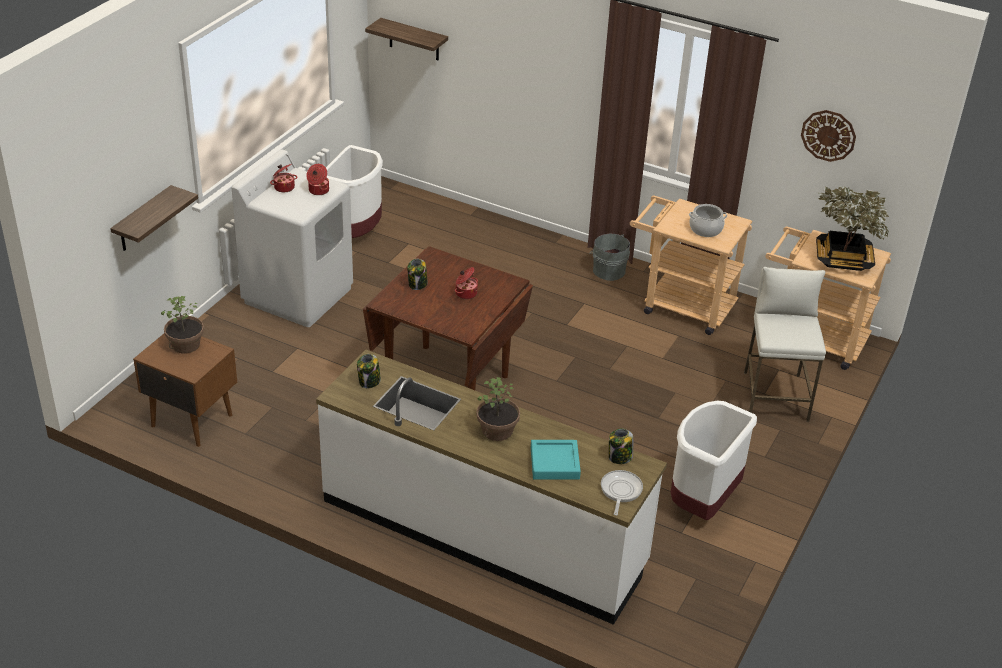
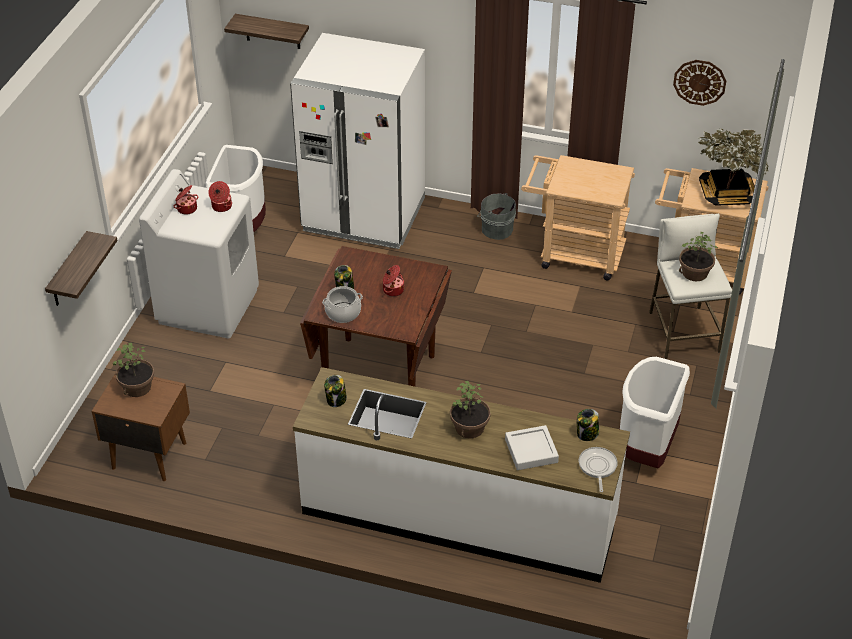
camera: 10 degrees left, 5 degrees up
turquoise tray [531,440,581,480] -> grey tray [505,425,559,470]
cooking pot [689,204,727,237] -> cooking pot moved to [322,286,363,323]
none -> white fridge [290,33,425,249]
none -> potted plant [679,232,718,281]

